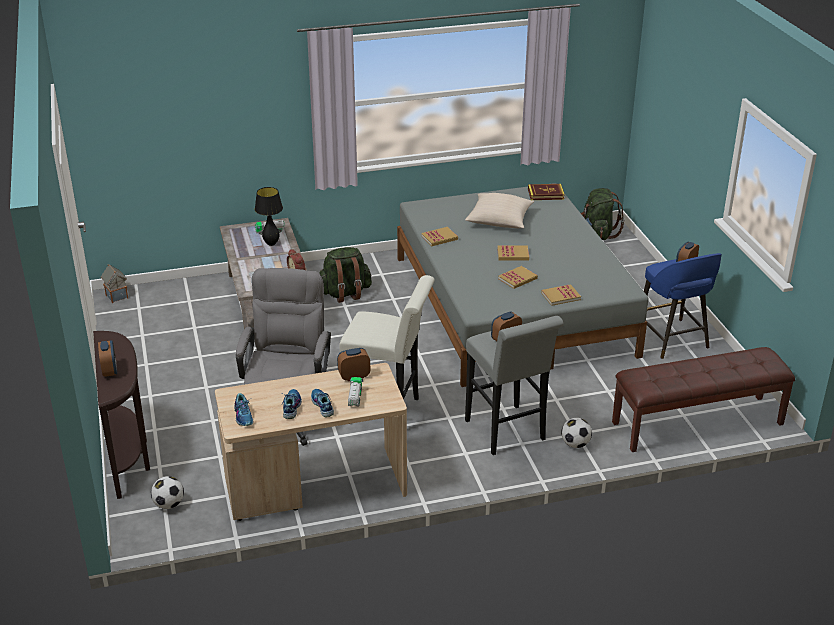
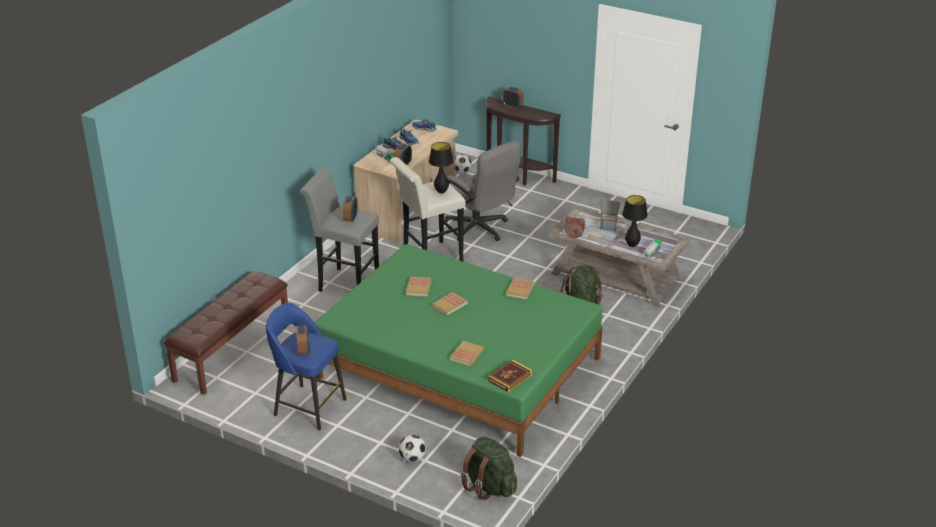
camera: 135 degrees right, 0 degrees up
toy house [101,264,128,303] -> toy house moved to [600,200,620,231]
grey bed [397,183,649,387] -> green bed [314,244,603,457]
beige pillow [465,193,534,228] -> none
book [541,284,581,306] -> book moved to [450,341,484,366]
football [561,418,592,448] -> football moved to [399,435,426,462]
none -> black table lamp [429,142,454,194]

